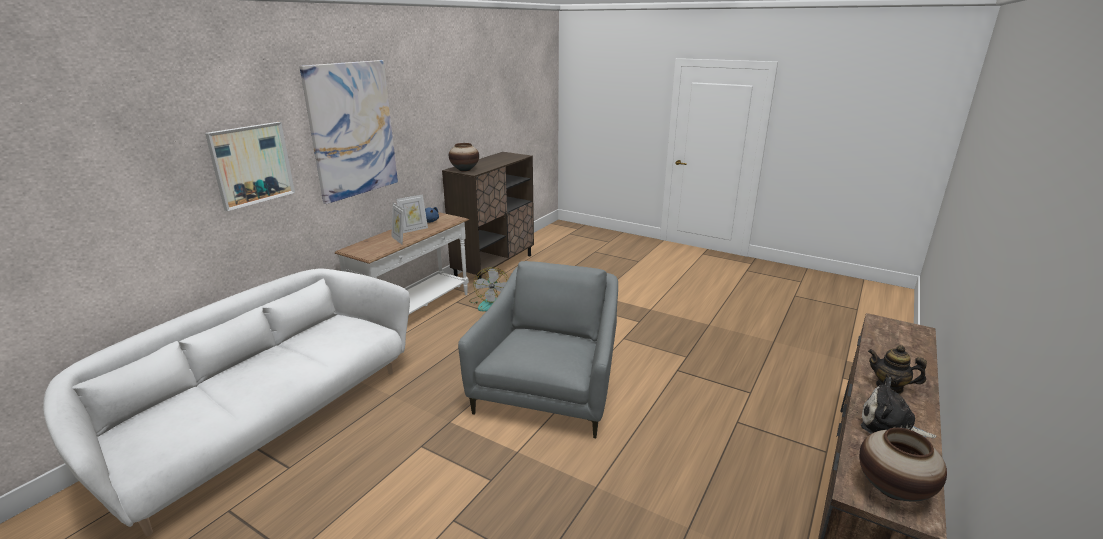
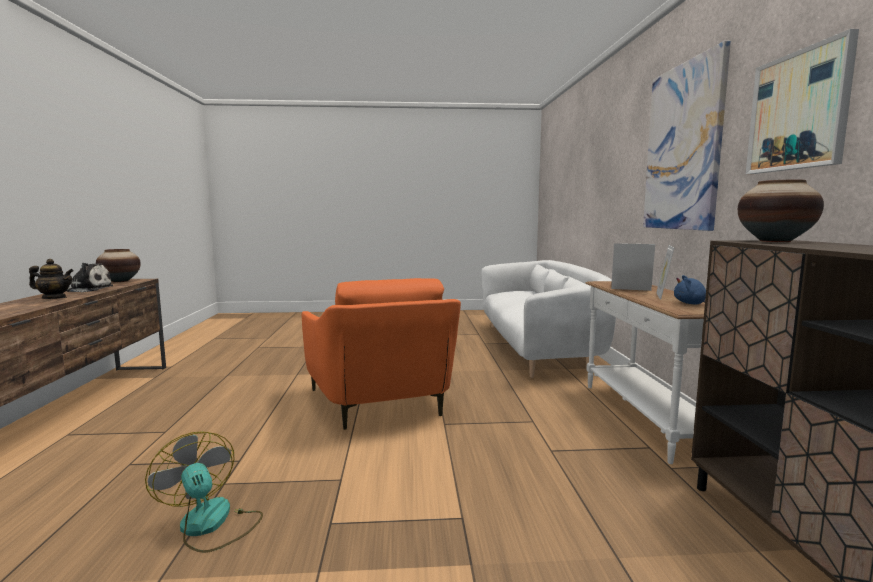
camera: 145 degrees right, 15 degrees down
picture [205,122,295,211] -> picture moved to [746,29,859,174]
grey armchair [458,261,618,438] -> orange armchair [302,278,461,430]
fan [469,267,509,311] -> fan moved to [145,431,263,553]

